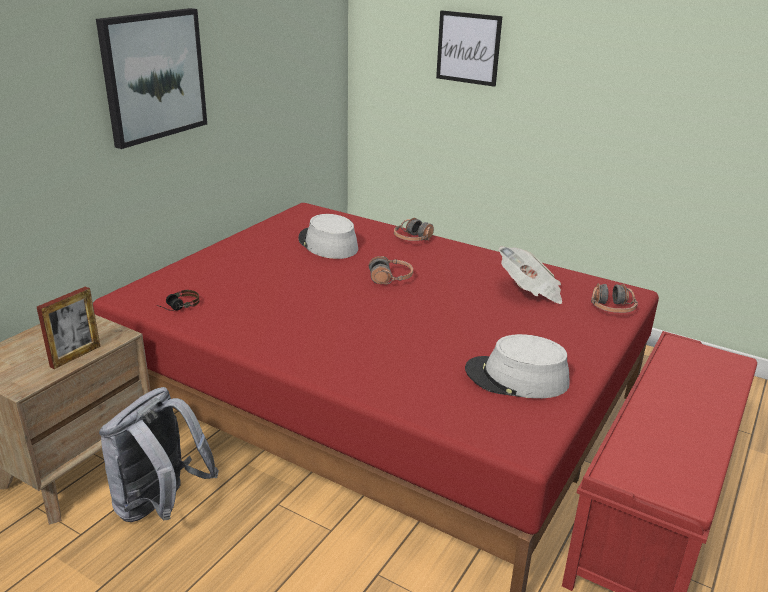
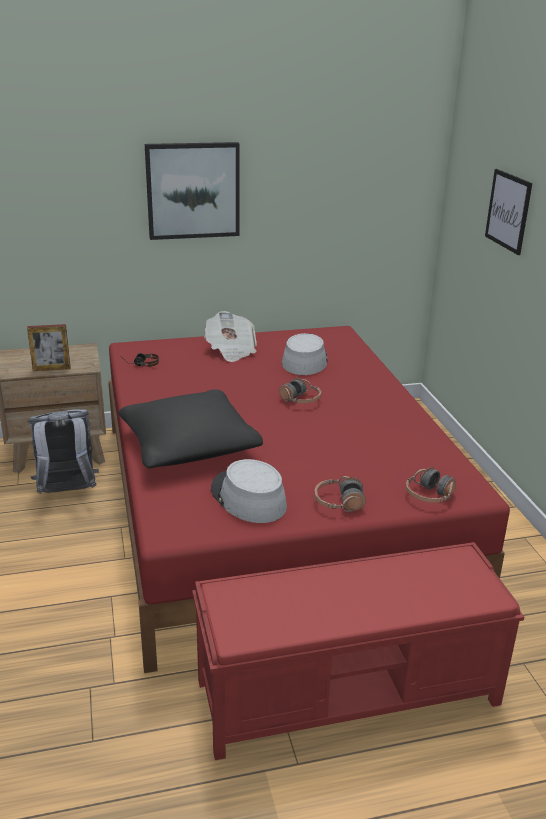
camera: 45 degrees right, 0 degrees up
headphones [394,218,434,241] -> headphones moved to [314,476,366,512]
newspaper [499,246,562,304] -> newspaper moved to [204,311,257,362]
none -> black pillow [118,389,263,468]

